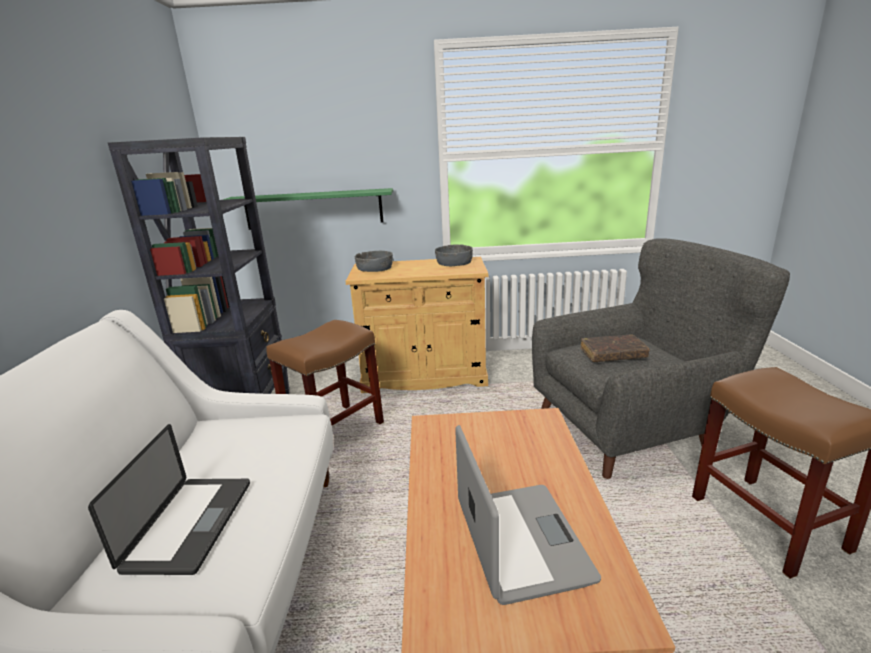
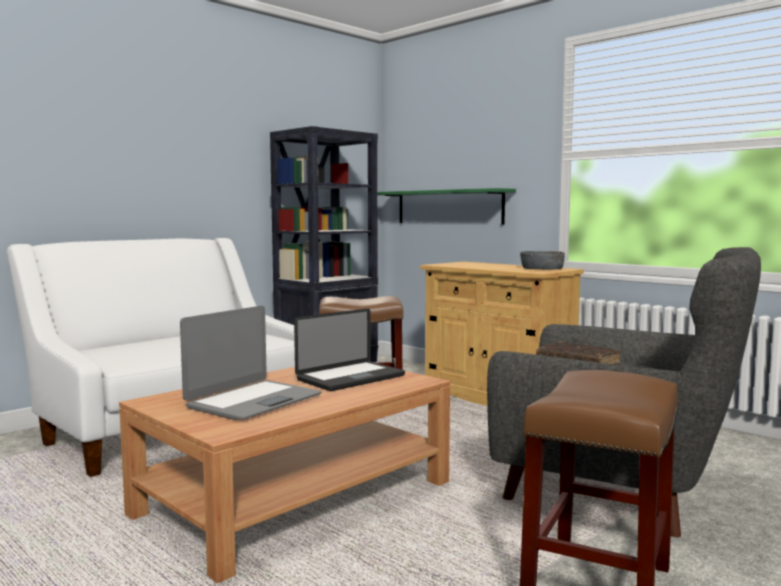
camera: 45 degrees right, 15 degrees down
laptop [88,424,250,575] -> laptop moved to [294,309,405,391]
grey bowl [355,251,393,272] -> none

